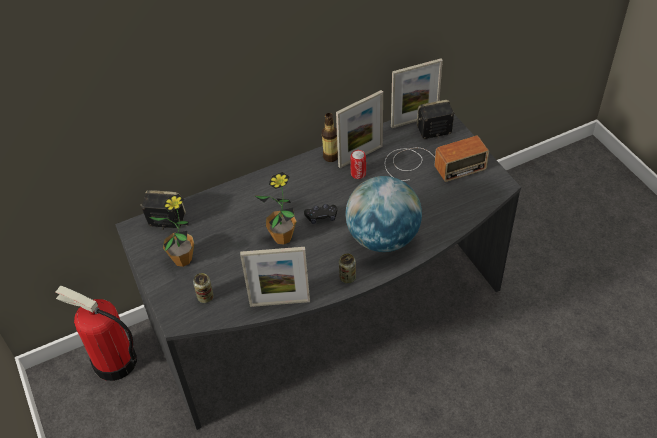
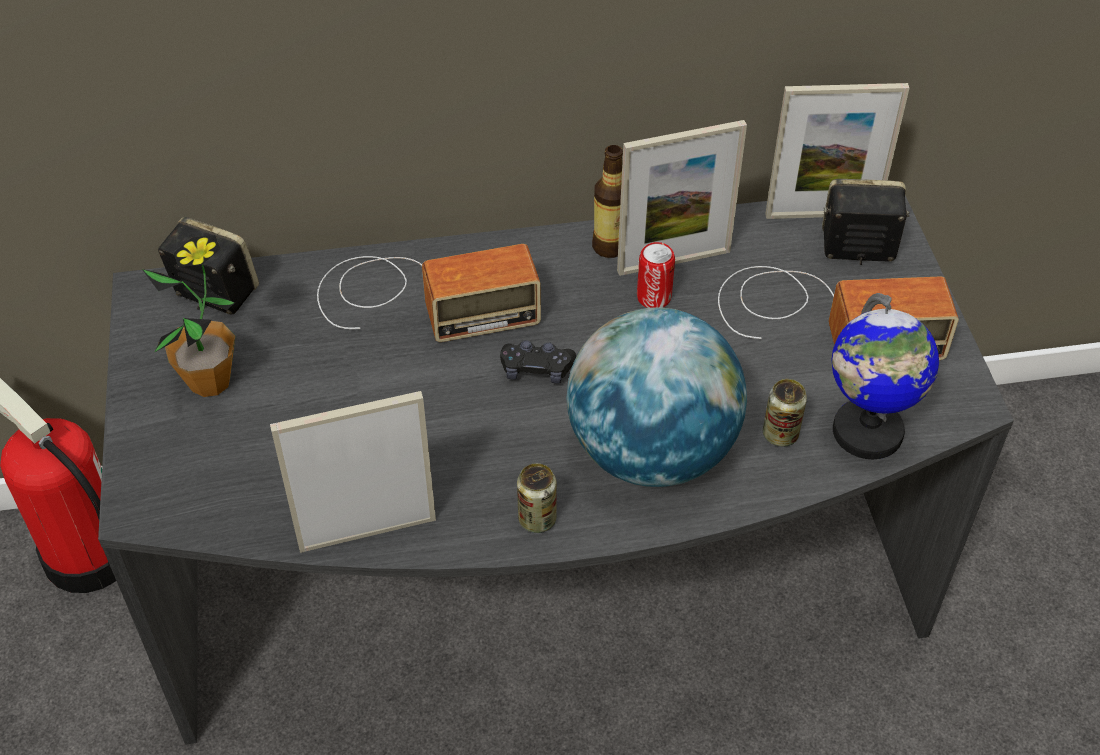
camera: 15 degrees right, 0 degrees up
can [193,273,214,303] -> can moved to [763,379,807,447]
picture frame [240,247,310,307] -> picture frame turned 150 degrees clockwise [270,391,436,553]
potted plant [255,172,297,245] -> none
none -> radio [317,244,541,342]
none -> globe [832,293,939,459]

